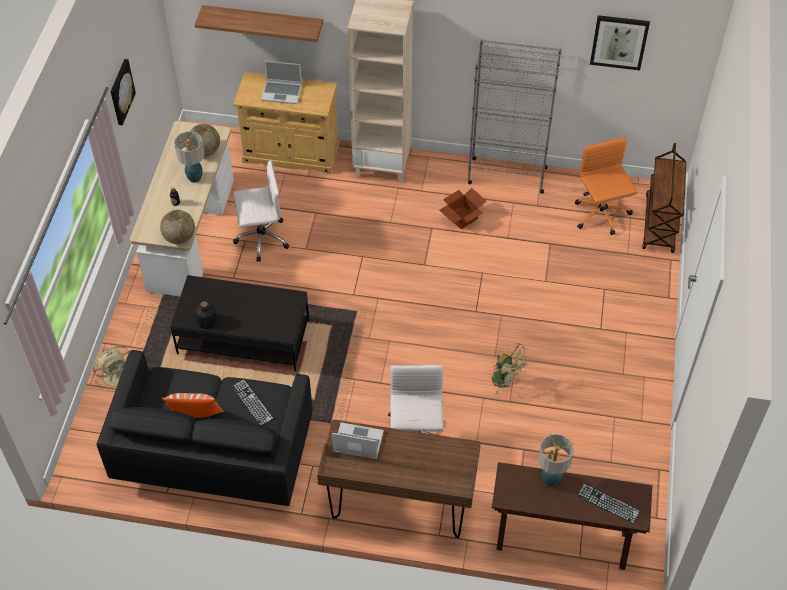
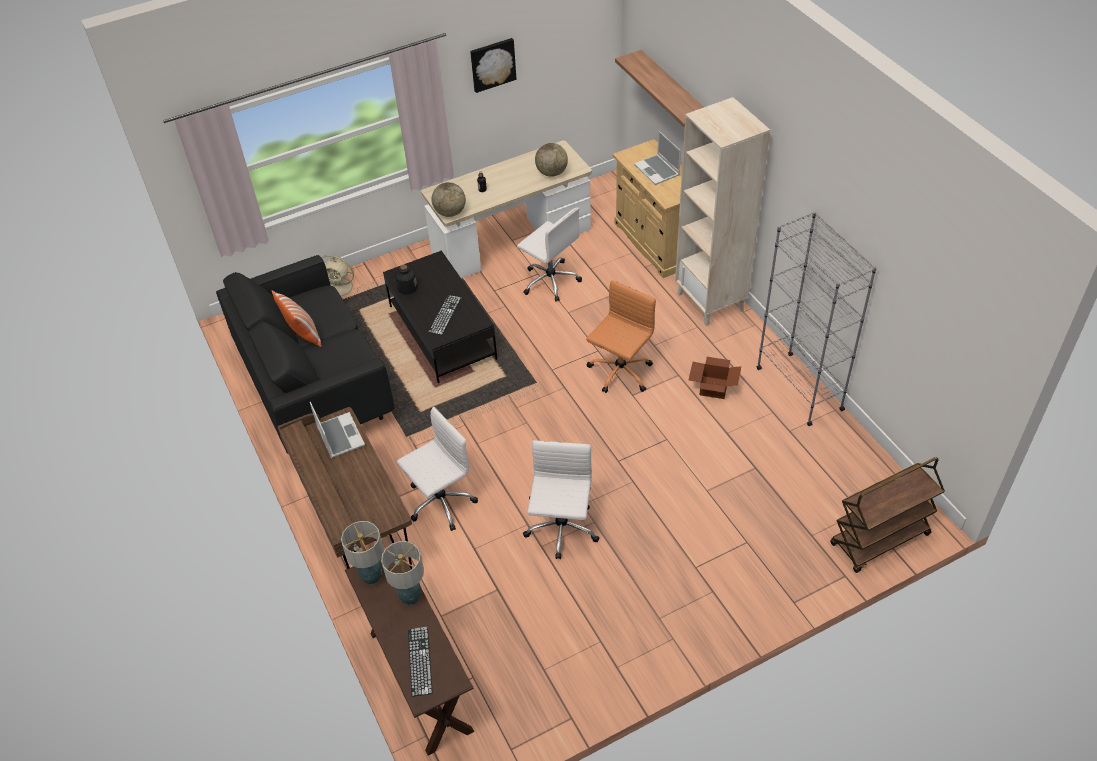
camera: 55 degrees right, 5 degrees down
table lamp [174,132,205,183] -> table lamp moved to [341,521,384,585]
keyboard [232,379,274,425] -> keyboard moved to [428,295,461,335]
green fan [492,344,531,395] -> white office chair [523,440,600,559]
orange office chair [575,137,637,235] -> orange office chair moved to [586,280,656,393]
picture [590,15,650,70] -> none

